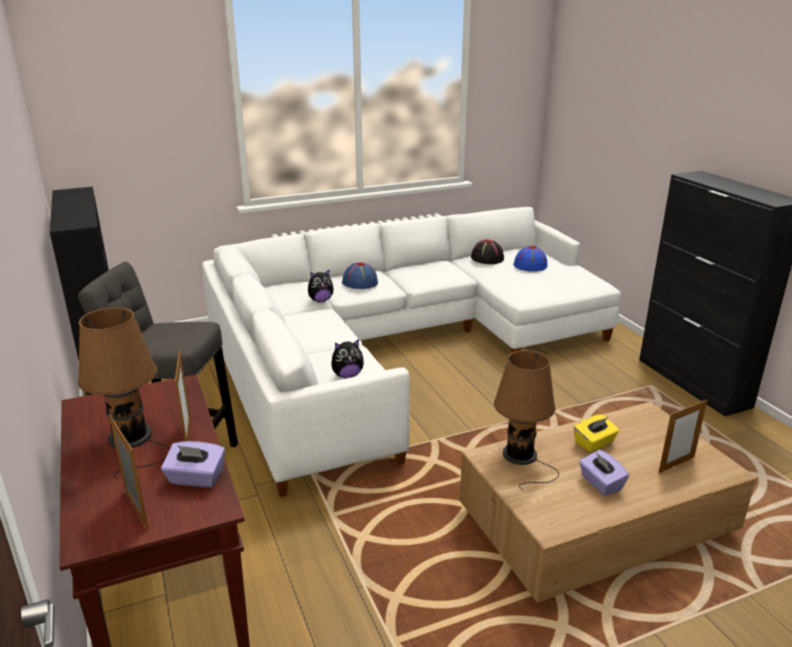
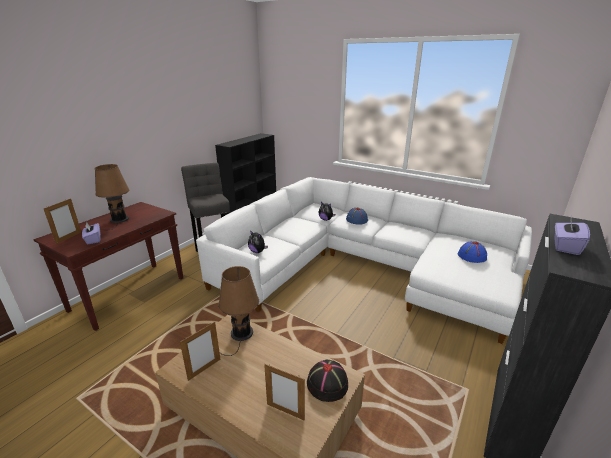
camera: 55 degrees right, 0 degrees up
picture frame [175,350,191,441] -> picture frame moved to [180,322,220,381]
black hat [471,240,504,264] -> black hat moved to [307,359,348,402]
yellow tissue box [574,414,619,452] -> none
purple tissue box [579,450,629,496] -> purple tissue box moved to [554,219,590,255]

